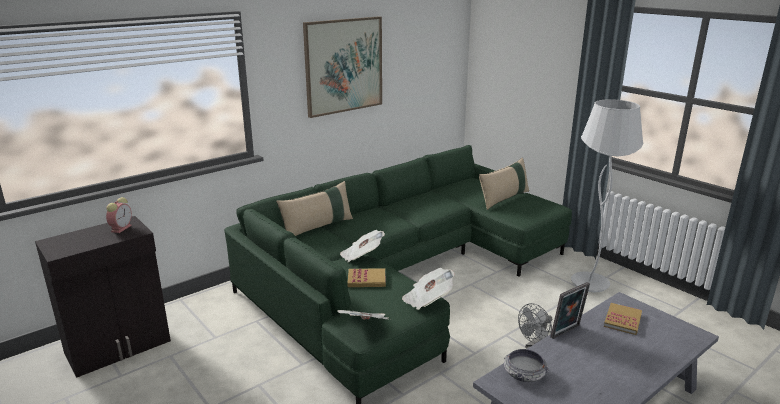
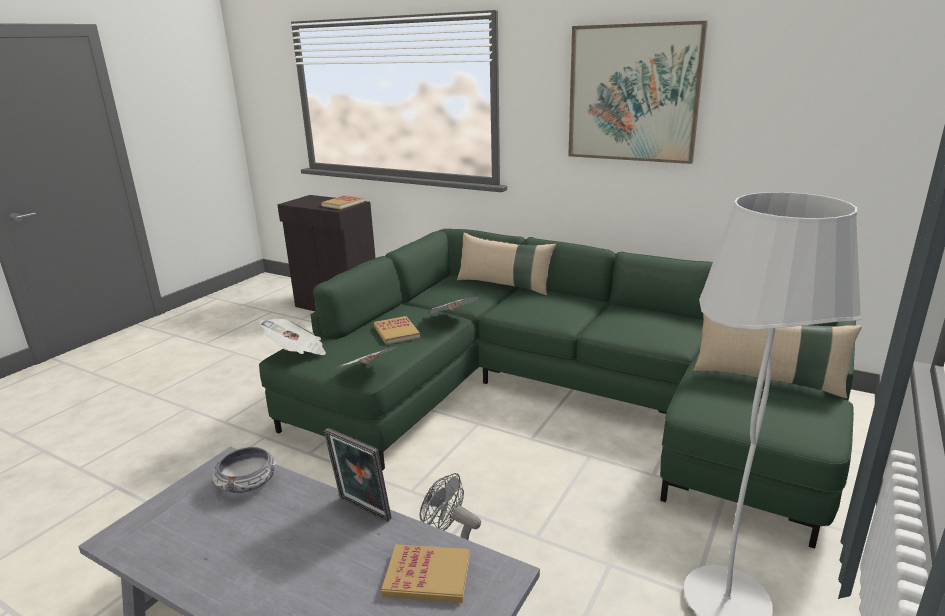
camera: 70 degrees right, 0 degrees up
alarm clock [106,197,132,233] -> book [321,195,364,209]

